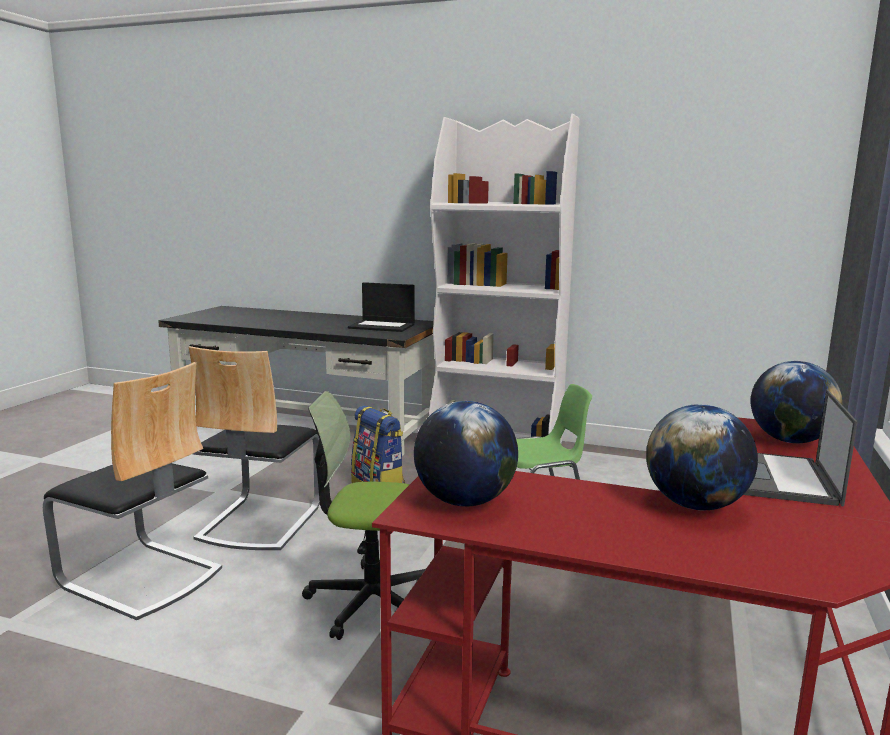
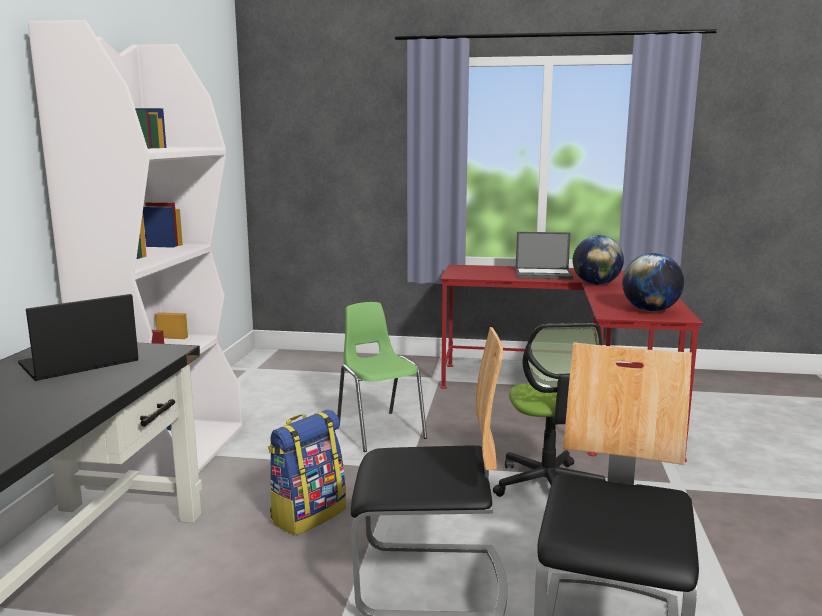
camera: 100 degrees left, 0 degrees up
laptop [348,282,414,332] -> laptop turned 135 degrees counterclockwise [18,294,138,381]
globe [751,361,843,443] -> none

